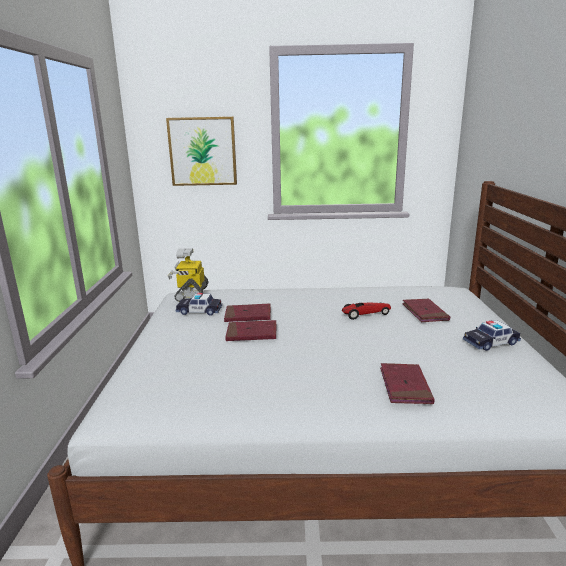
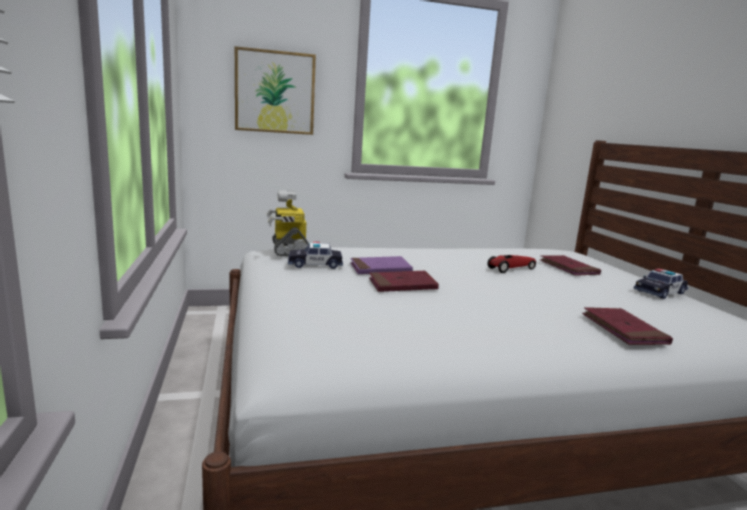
camera: 15 degrees left, 5 degrees down
red book [224,303,271,322] -> purple book [350,256,413,274]

